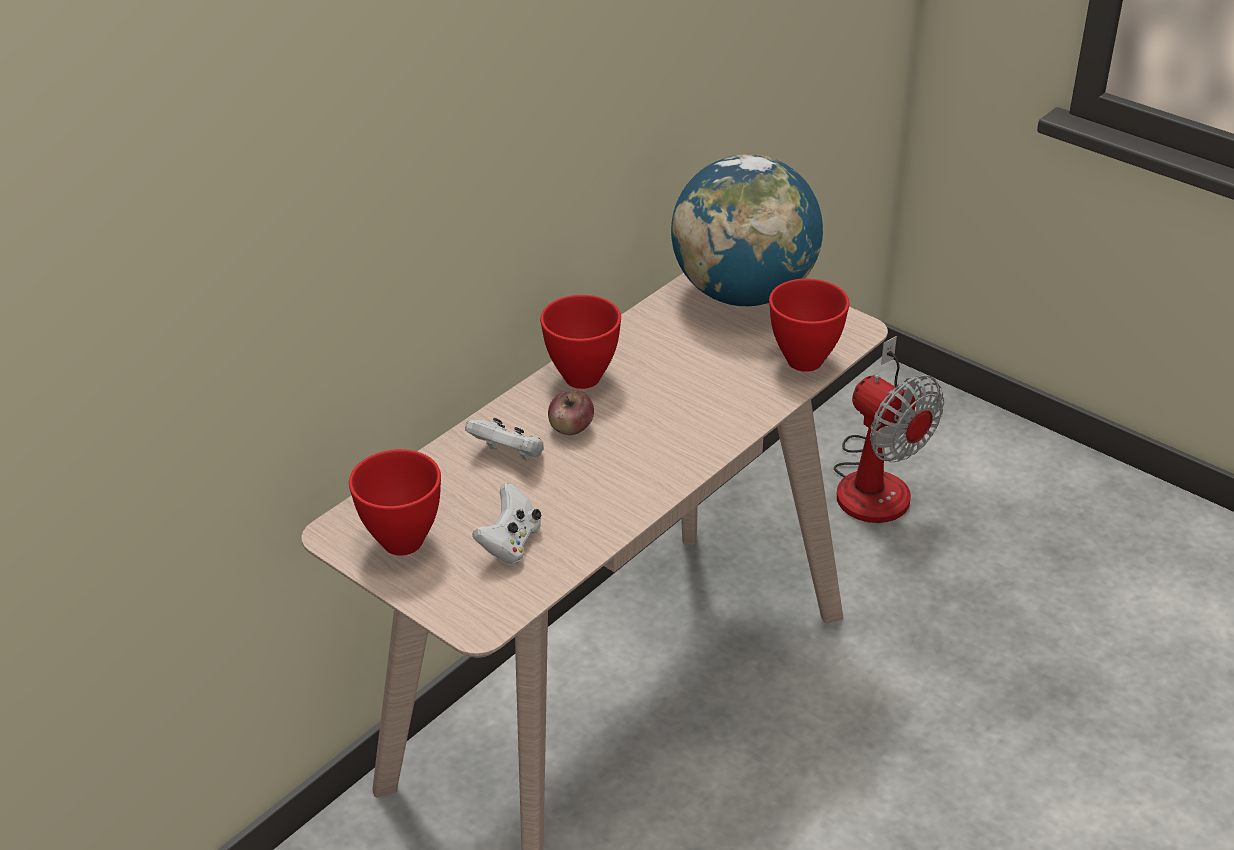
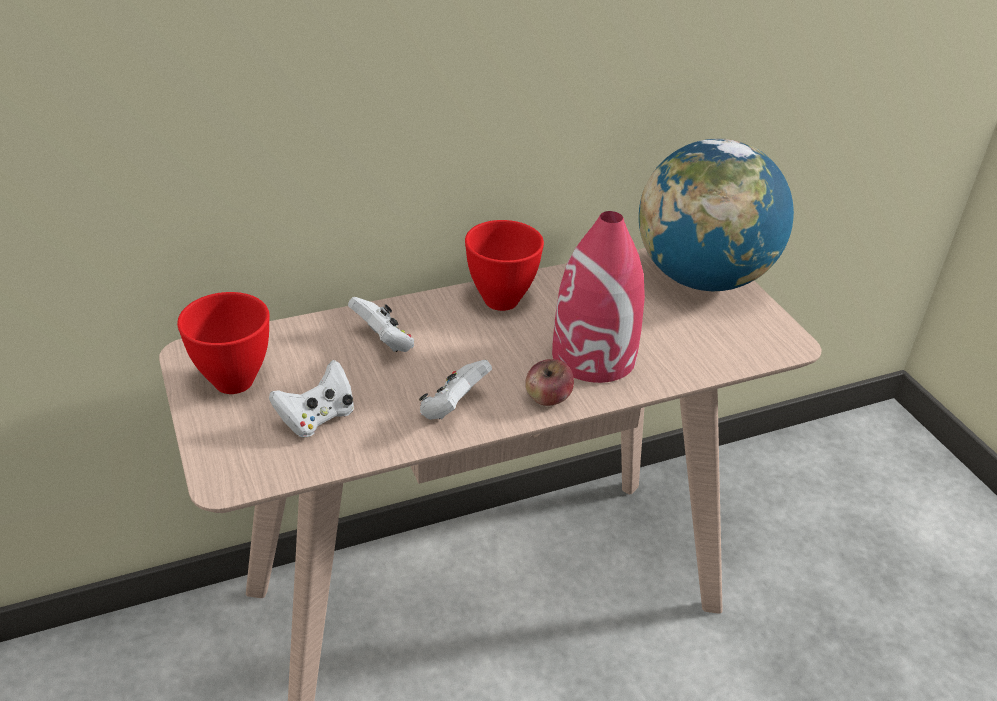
camera: 25 degrees right, 0 degrees up
apple [548,389,594,435] -> apple moved to [525,359,574,406]
red bowl [769,279,850,372] -> none
fan [834,336,944,523] -> none
none -> white game controller [419,360,492,420]
none -> red vase [552,211,645,383]

